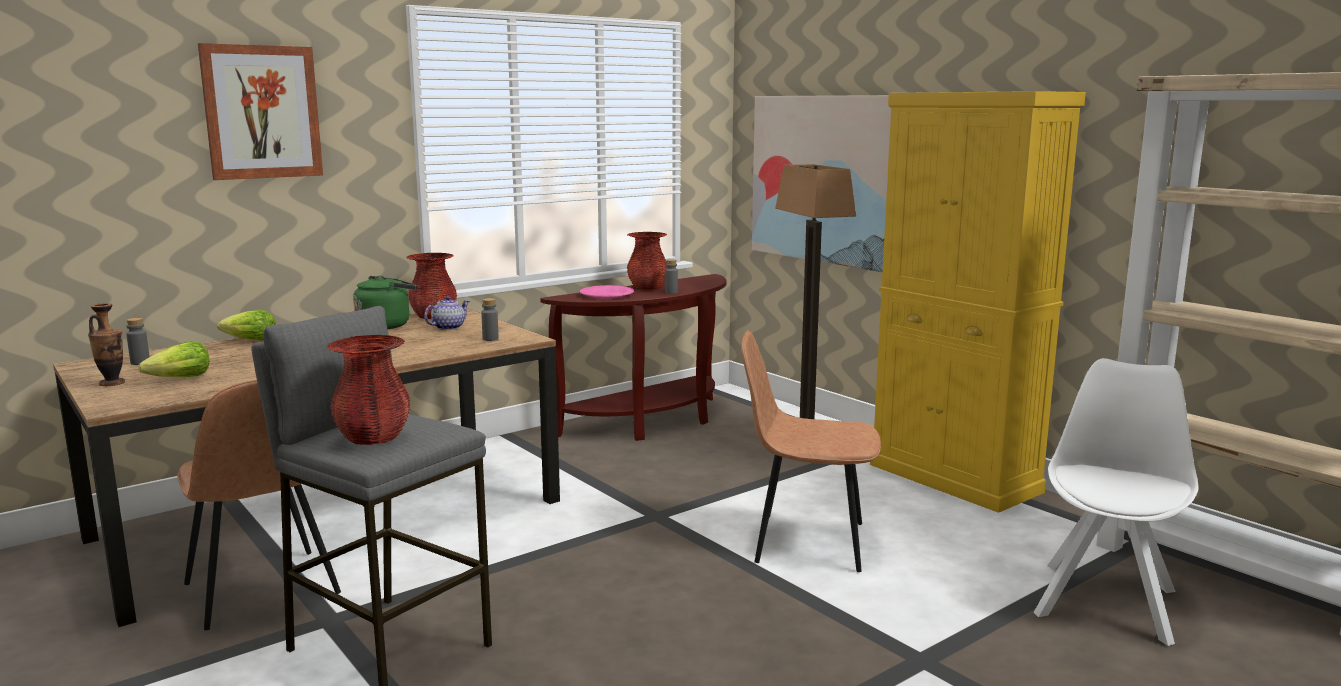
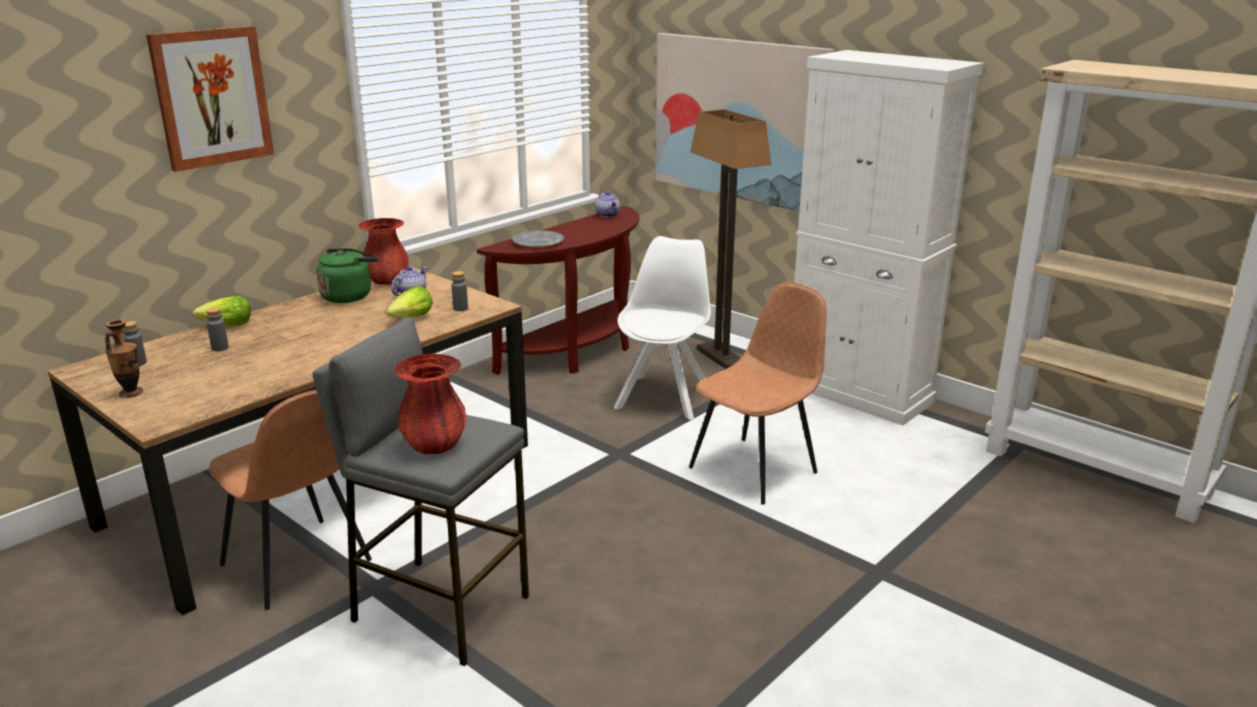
camera: 10 degrees left, 10 degrees up
lettuce [138,341,209,377] -> lettuce moved to [386,286,433,318]
pink plate [580,285,634,299] -> grey plate [513,230,564,247]
red vase [627,232,667,289] -> none
grey bottle [665,259,678,294] -> grey bottle moved to [206,307,229,352]
brown chair [741,330,881,572] -> brown chair turned 135 degrees clockwise [689,282,826,504]
yellow cabinet [870,91,1086,513] -> white cabinet [794,50,984,425]
white chair [1033,358,1199,646] -> white chair moved to [614,236,711,420]
none -> teapot [595,191,620,217]

